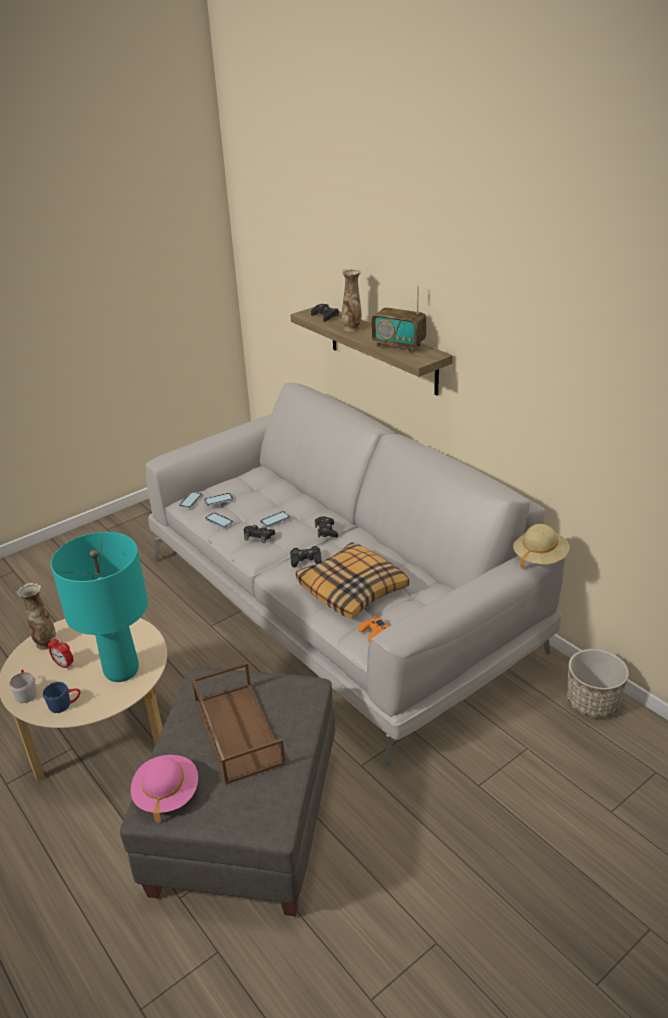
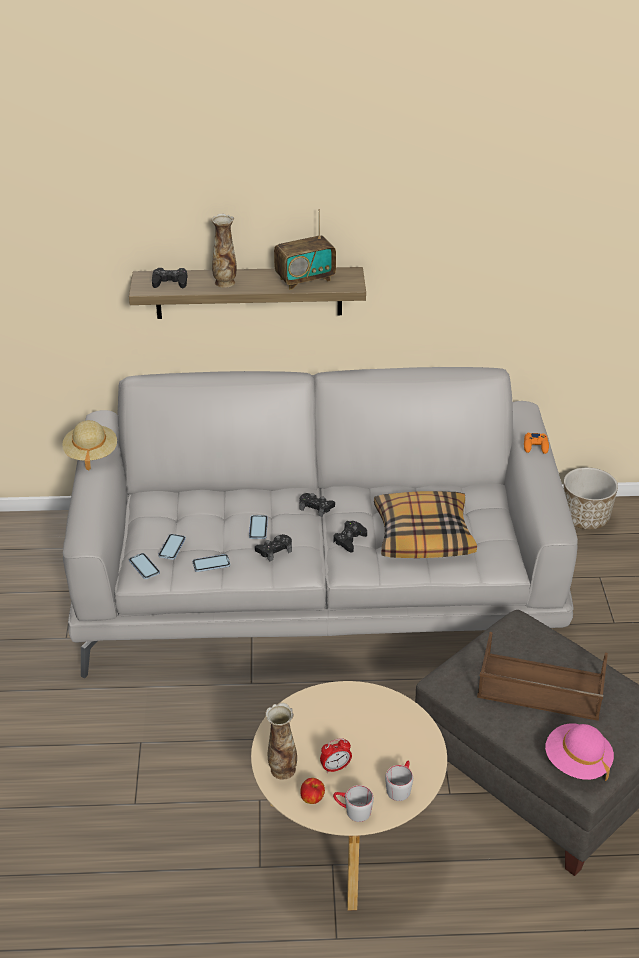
camera: 55 degrees left, 5 degrees up
blue mug [43,682,81,713] -> grey mug [385,761,413,801]
turquoise table lamp [51,532,148,682] -> none
orange game controller [358,616,389,642] -> orange game controller moved to [524,433,549,454]
beige hat [513,524,570,569] -> beige hat moved to [62,420,117,470]
none -> apple [300,778,325,804]

